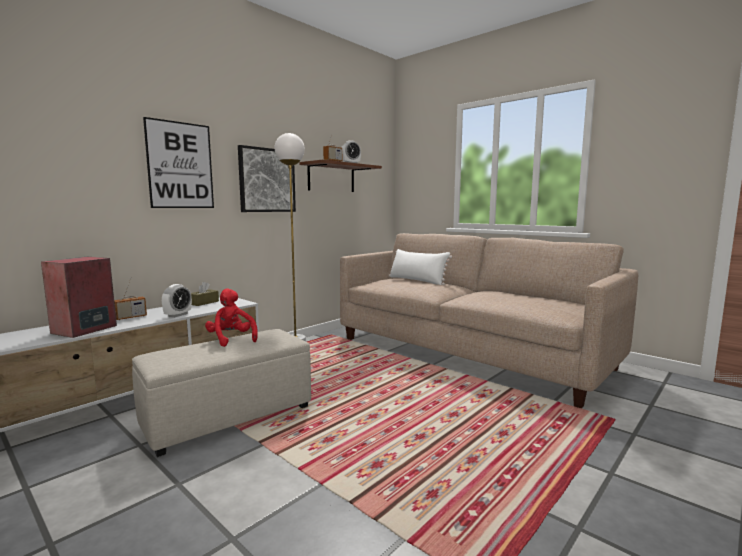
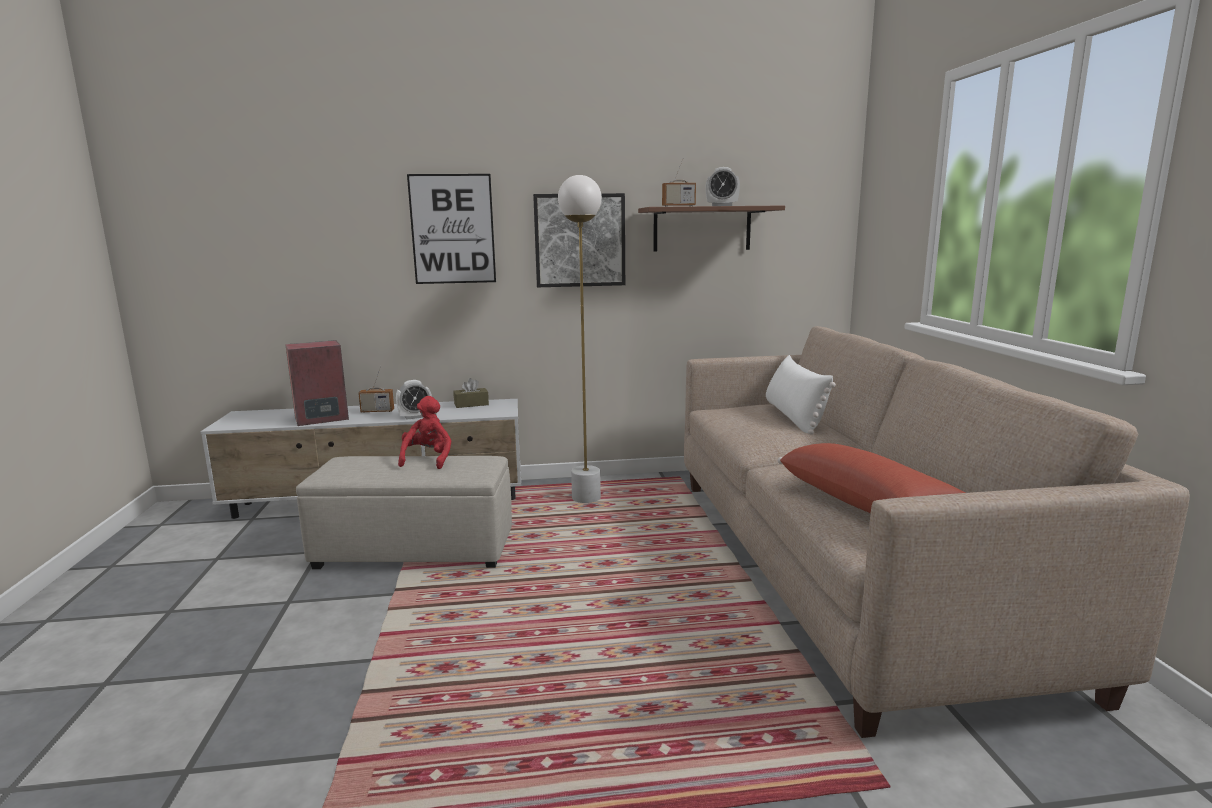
camera: 40 degrees right, 5 degrees up
none -> red pillow [777,443,965,513]

